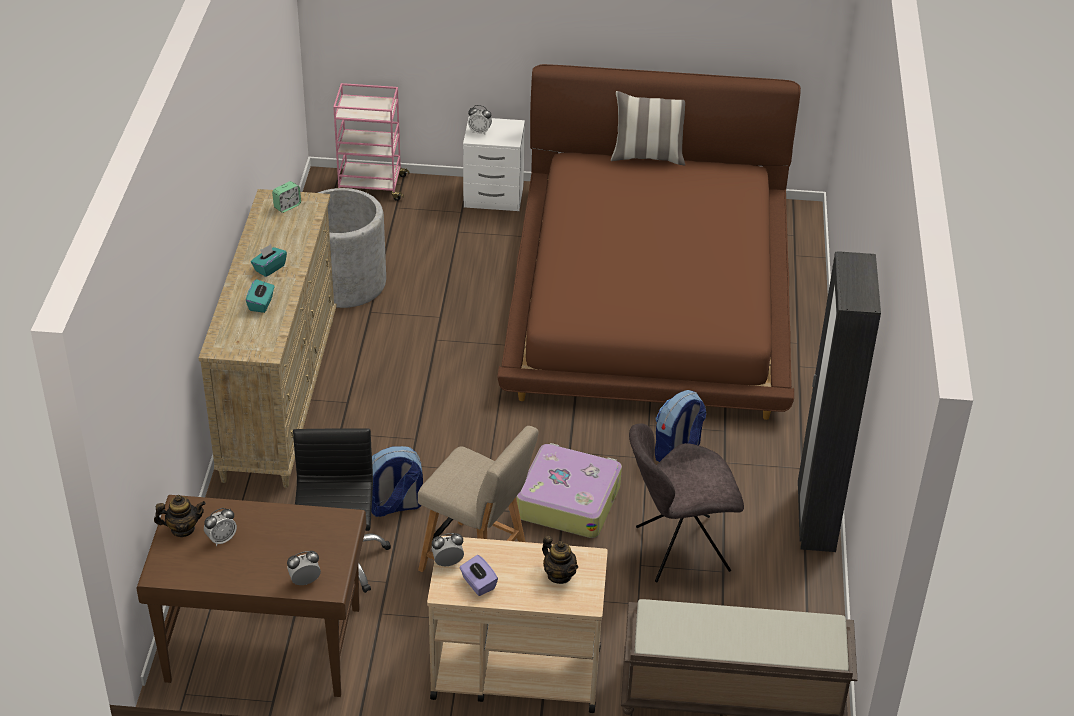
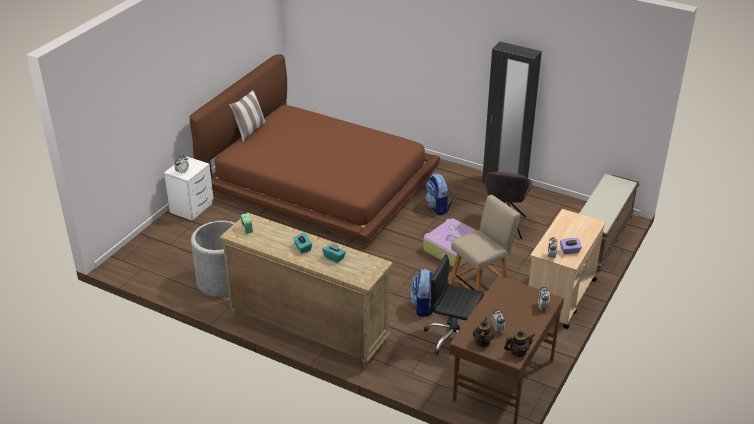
camera: 65 degrees left, 5 degrees down
pink cart [333,83,410,201] -> none
teapot [542,536,578,584] -> teapot moved to [504,331,535,357]

